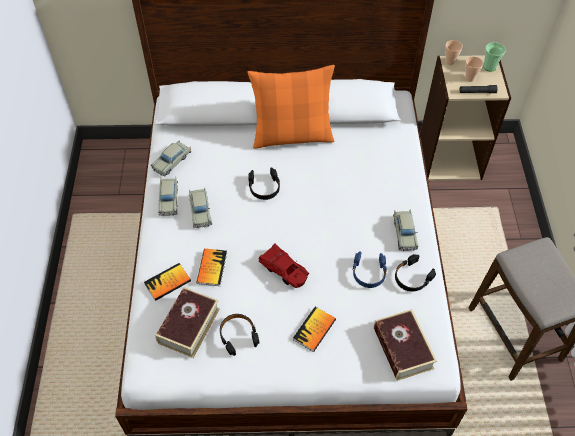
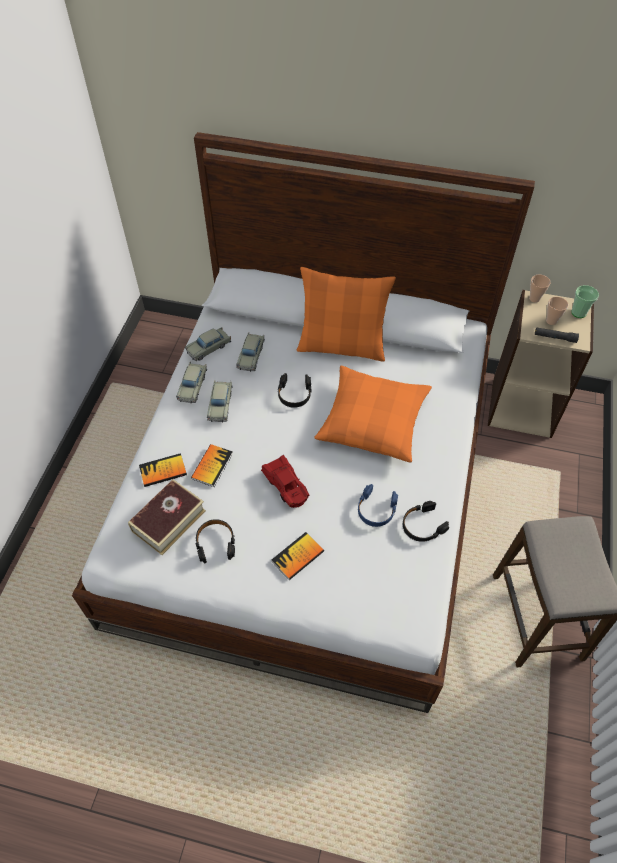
camera: 15 degrees right, 0 degrees up
book [374,309,437,381] -> none
beige toy car [393,210,418,251] -> beige toy car moved to [236,332,265,372]
none -> orange pillow [314,366,432,463]

